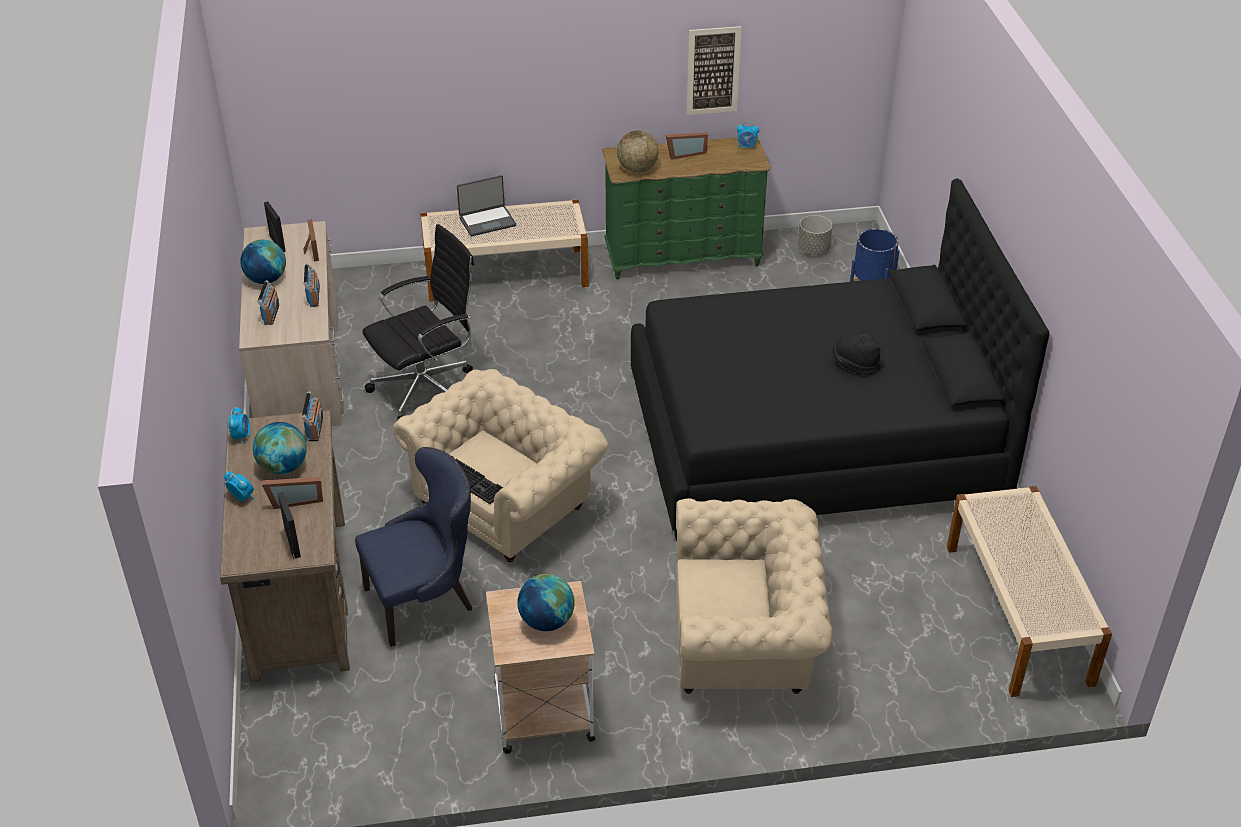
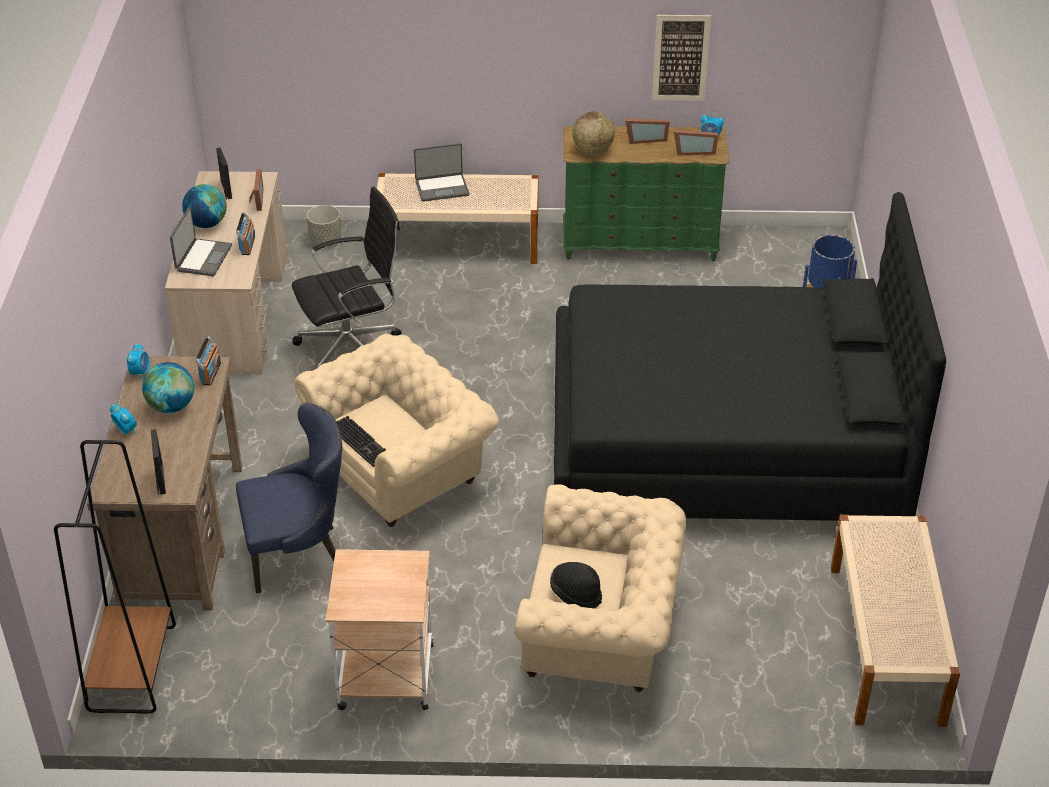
camera: 10 degrees right, 0 degrees up
radio [258,280,279,325] -> laptop [170,207,232,276]
picture frame [261,477,323,509] -> picture frame moved to [673,129,718,156]
globe [518,574,575,631] -> none
grey planter [798,215,832,255] -> grey planter moved to [307,205,342,245]
black hat [833,334,881,375] -> black hat moved to [550,562,602,608]
none -> clothes rack [54,440,176,714]

